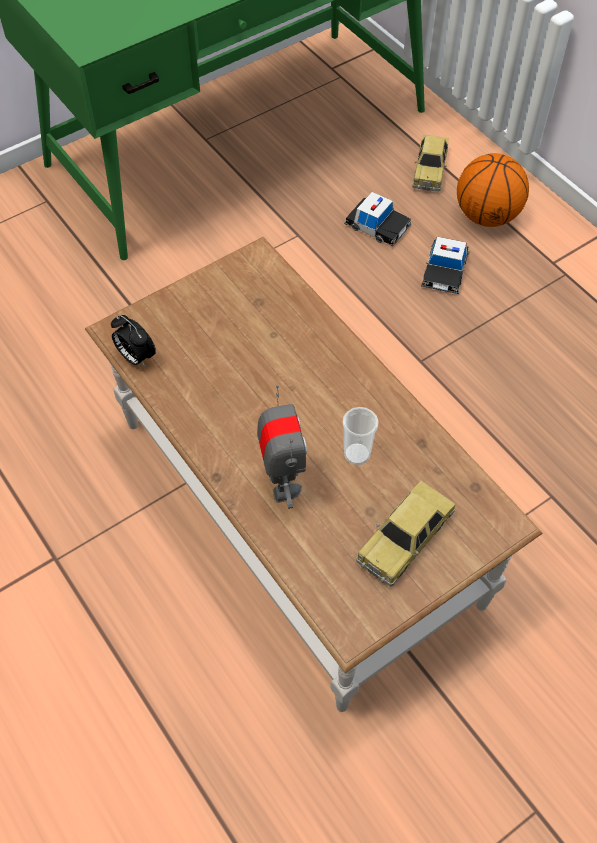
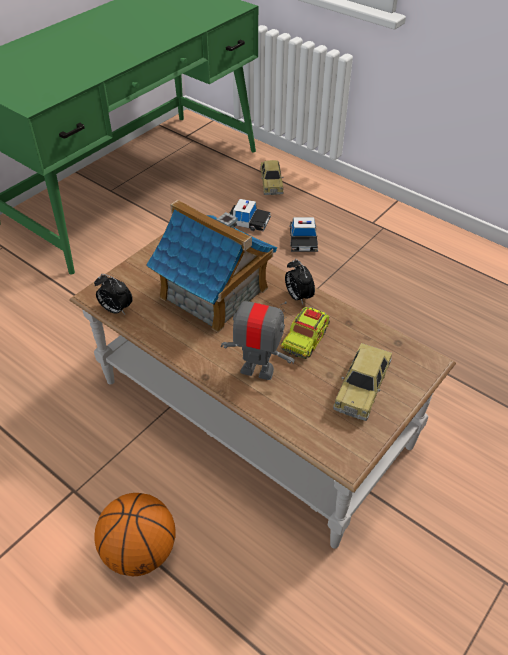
camera: 15 degrees left, 10 degrees down
toy robot [257,385,307,509] -> toy robot turned 45 degrees counterclockwise [221,292,295,380]
cup [342,407,379,465] -> toy truck [280,307,330,359]
basketball [457,153,529,227] -> basketball moved to [94,493,176,576]
none -> toy house [146,200,277,333]
none -> alarm clock [285,259,315,304]

